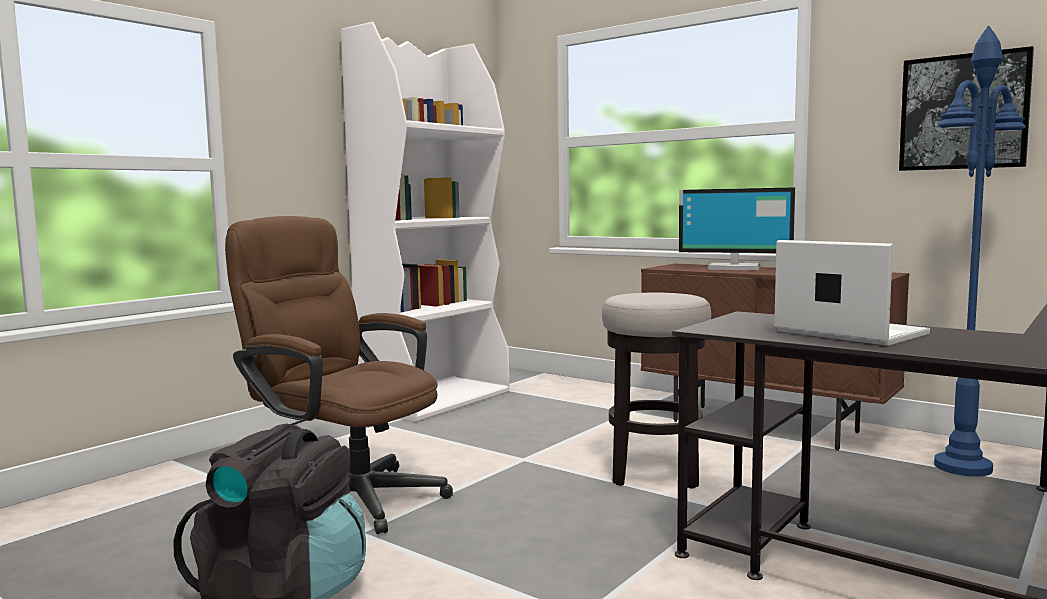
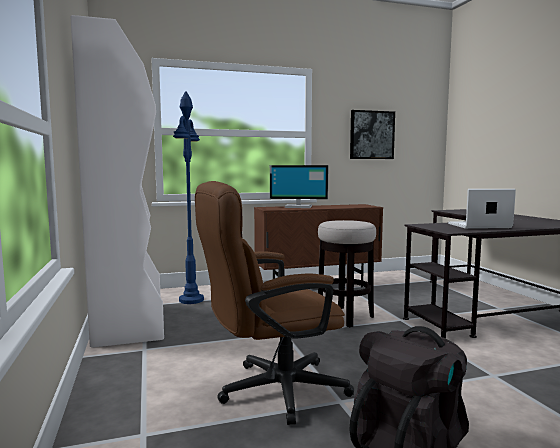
camera: 55 degrees left, 0 degrees up
monitor [679,187,795,270] -> monitor turned 45 degrees clockwise [270,165,328,208]
blue floor lamp [934,26,1026,477] -> blue floor lamp moved to [173,91,204,304]

